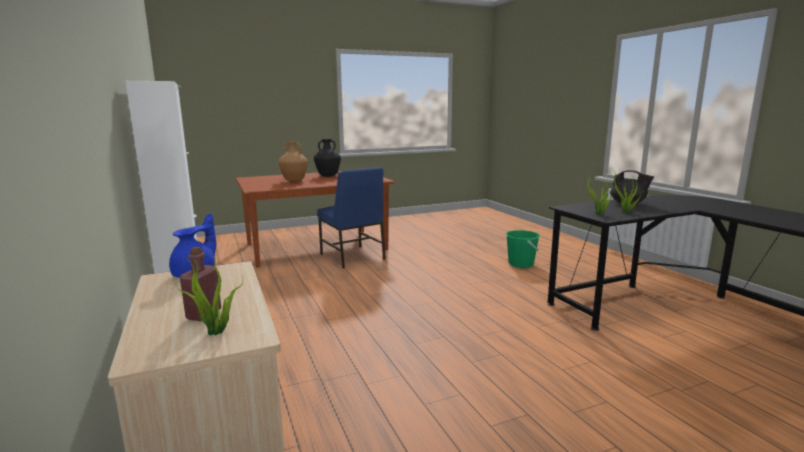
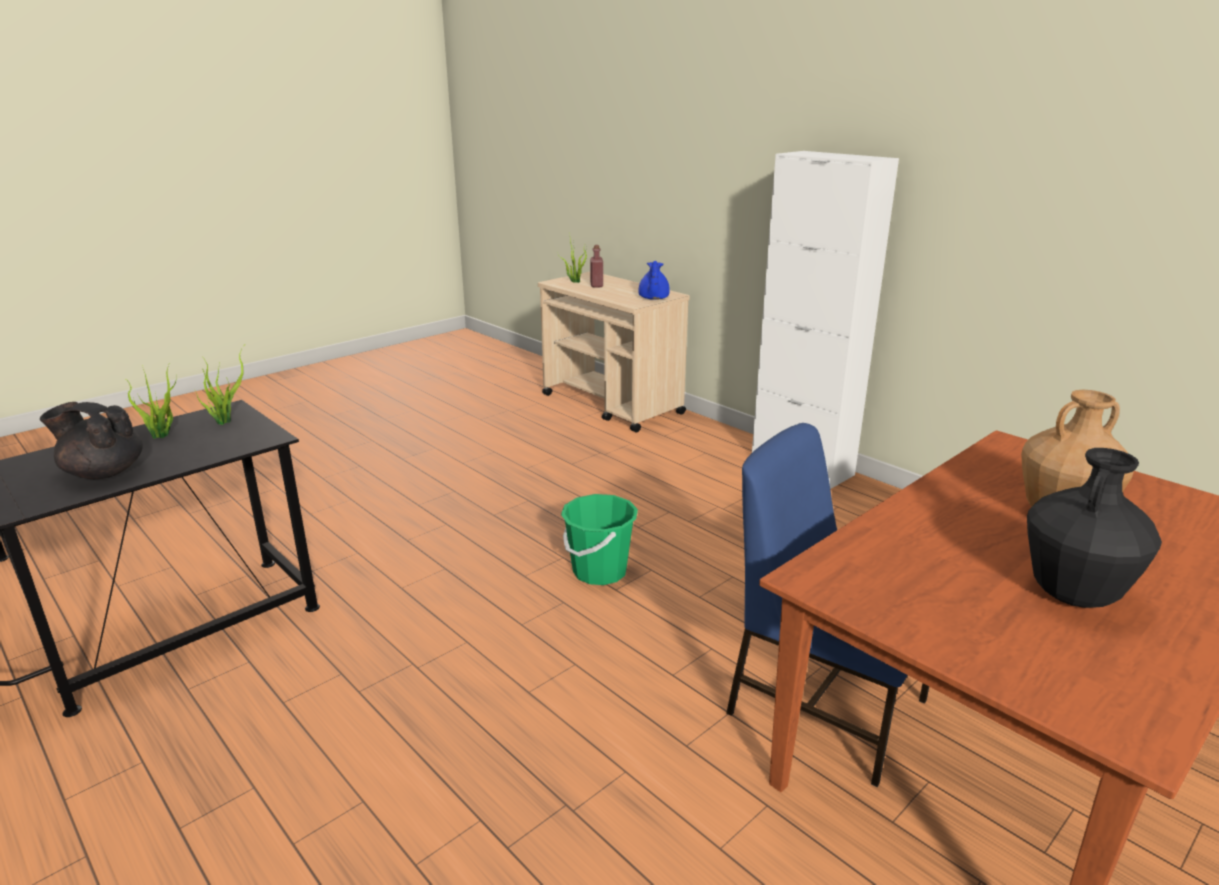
camera: 160 degrees right, 10 degrees up
green bucket [505,230,541,268] -> green bucket moved to [561,494,638,585]

